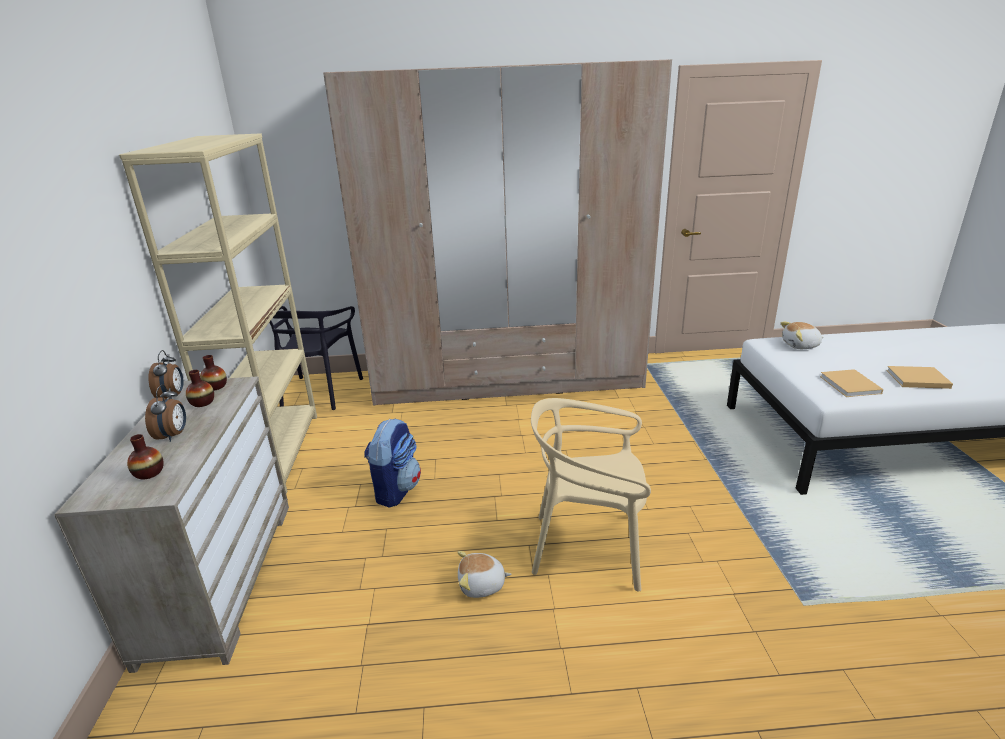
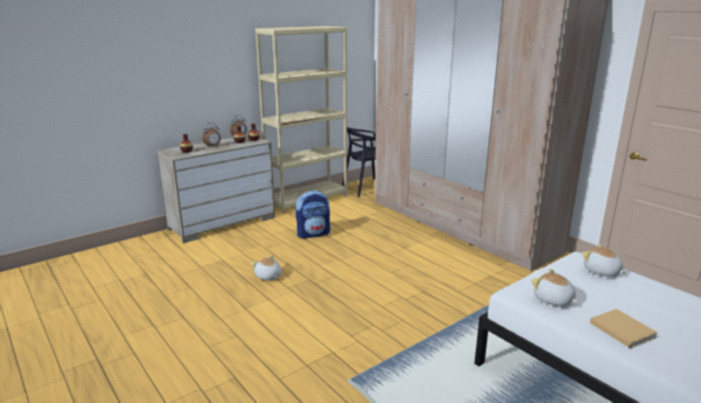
camera: 55 degrees right, 5 degrees down
beige chair [531,398,651,592] -> none
beige book [820,369,884,397] -> plush toy [531,269,578,306]

